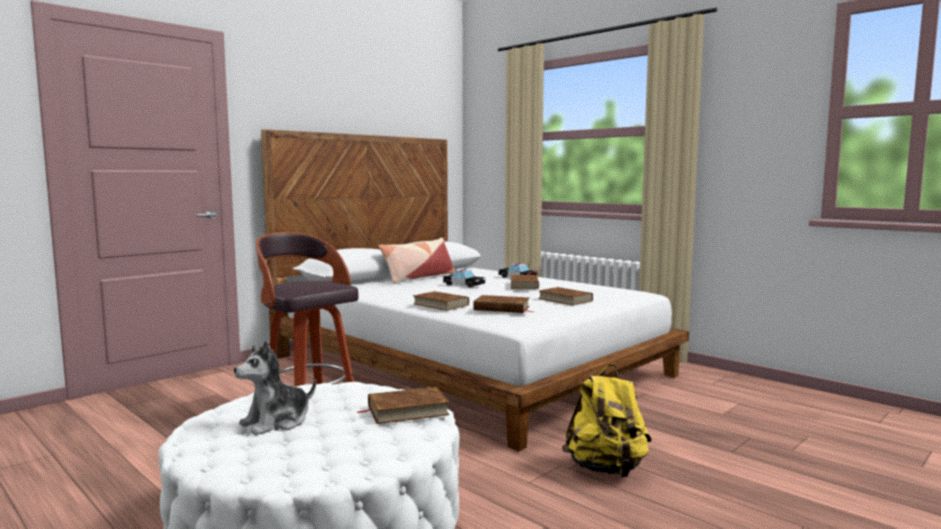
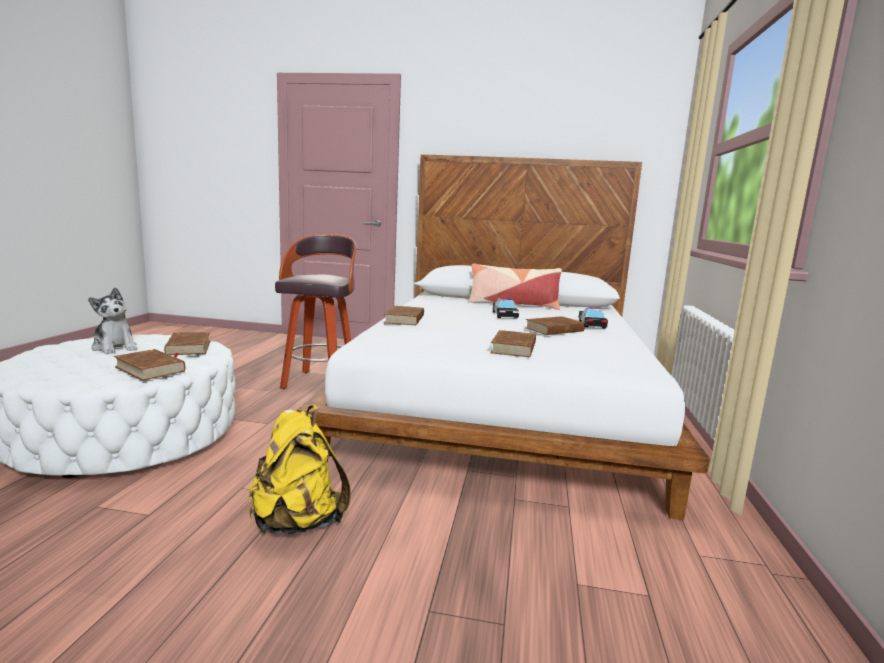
camera: 55 degrees right, 5 degrees up
plush toy [234,340,316,435] -> plush toy turned 150 degrees counterclockwise [88,287,137,354]
brown book [473,295,532,313] -> brown book moved to [164,332,210,357]

